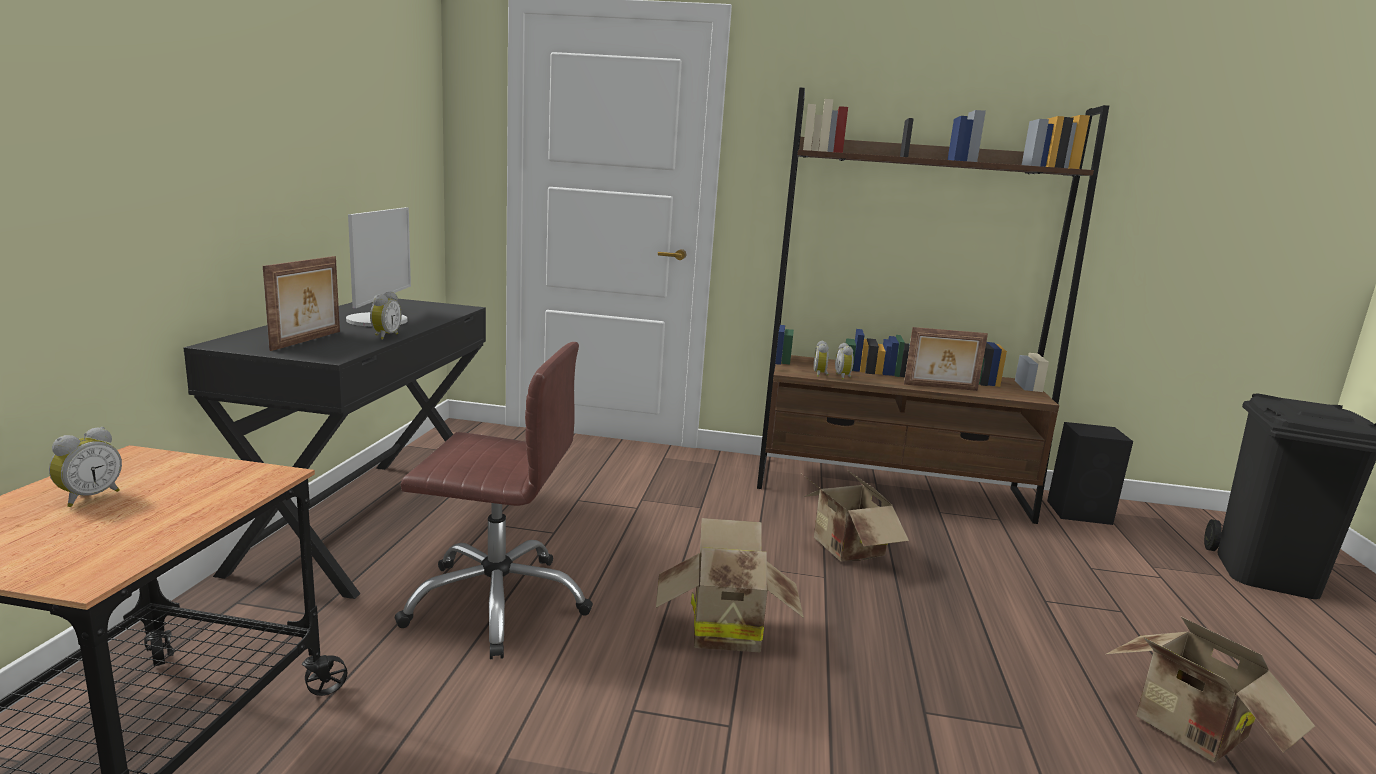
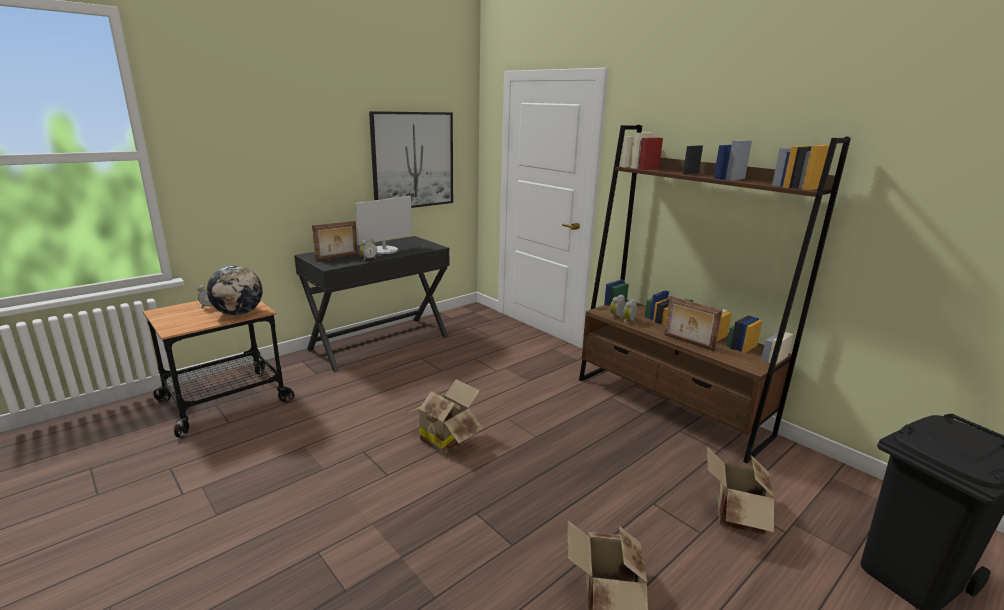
camera: 40 degrees right, 5 degrees up
brown office chair [395,342,593,659] -> none
cardboard box [803,469,909,562] -> cardboard box moved to [707,447,774,535]
black speaker [1047,422,1133,525] -> none
none -> globe [207,265,263,315]
none -> picture [369,111,453,208]

